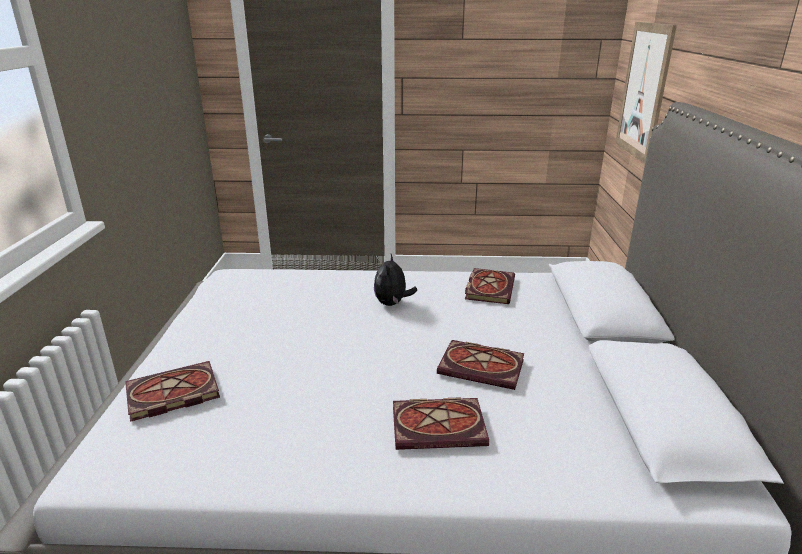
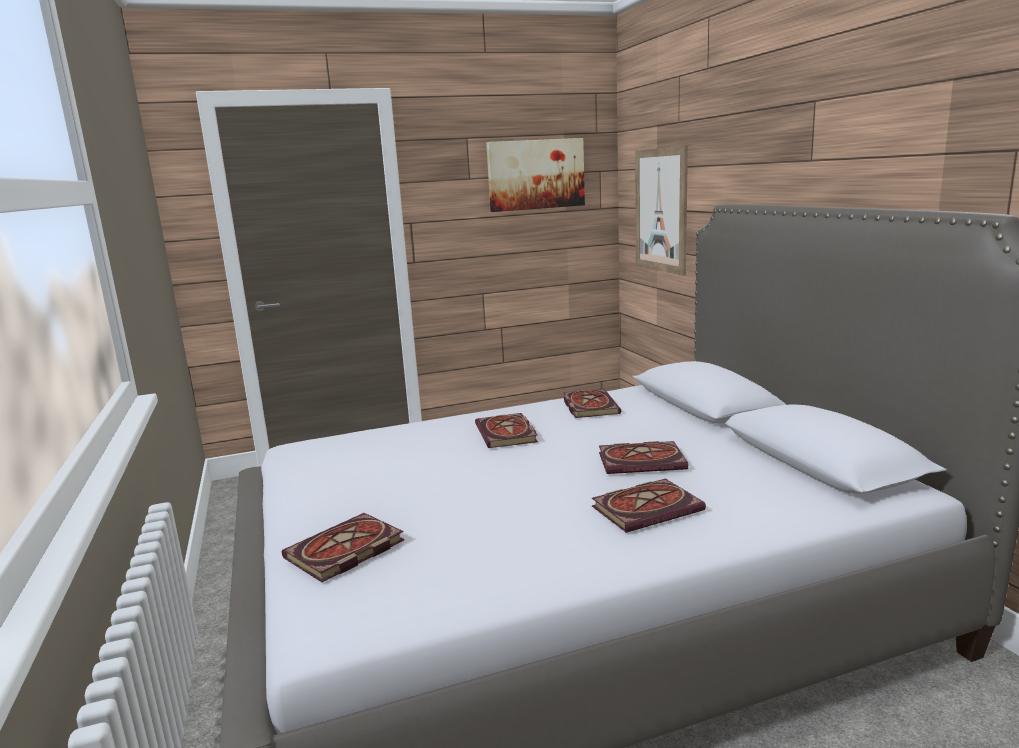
camera: 20 degrees left, 10 degrees down
plush toy [374,254,417,306] -> book [475,413,538,448]
none -> picture [486,138,585,212]

